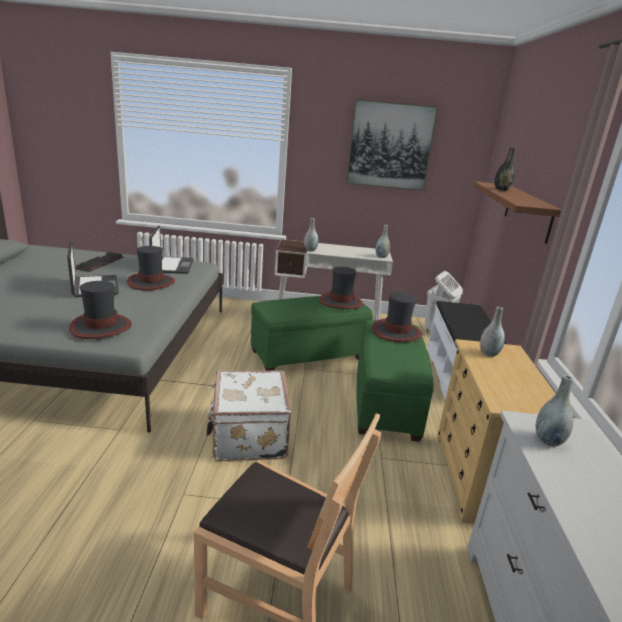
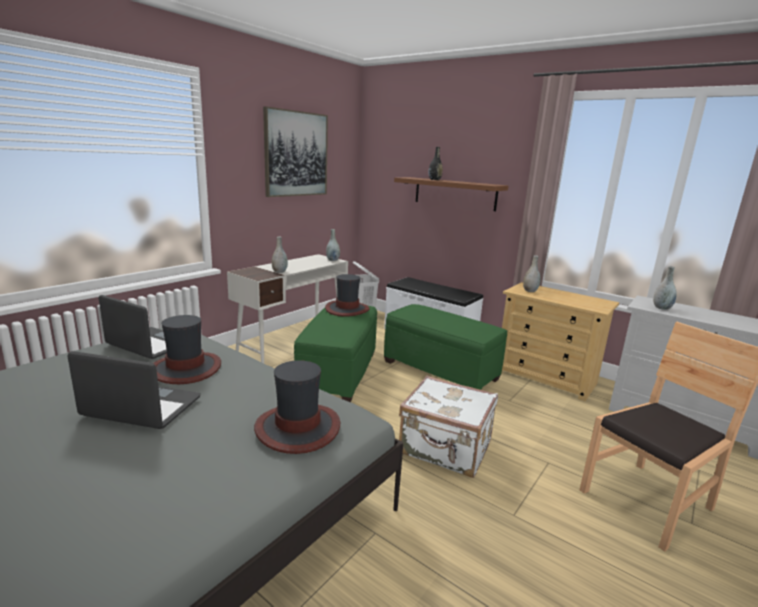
camera: 55 degrees left, 5 degrees down
keyboard [75,252,123,272] -> none
hat [372,292,422,342] -> none

